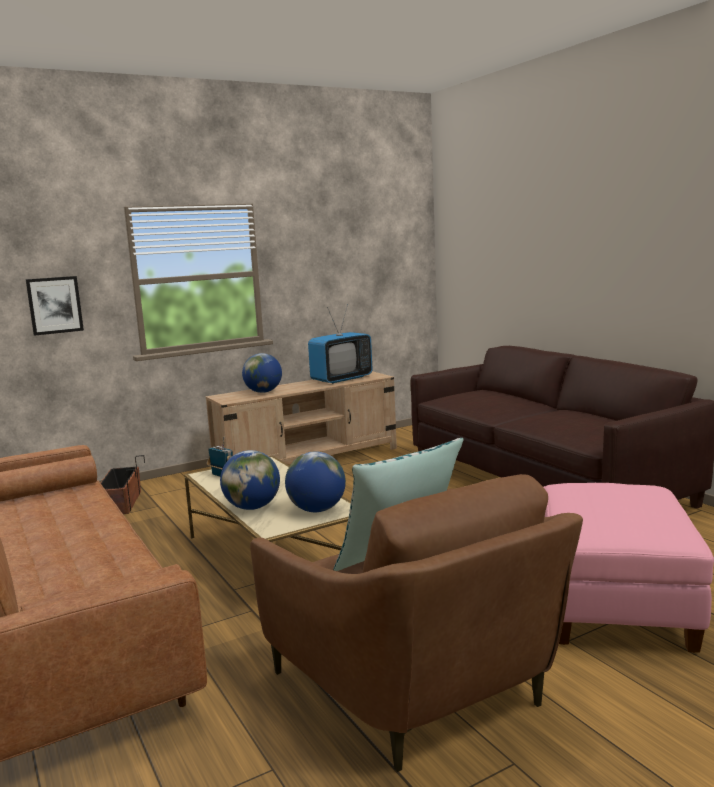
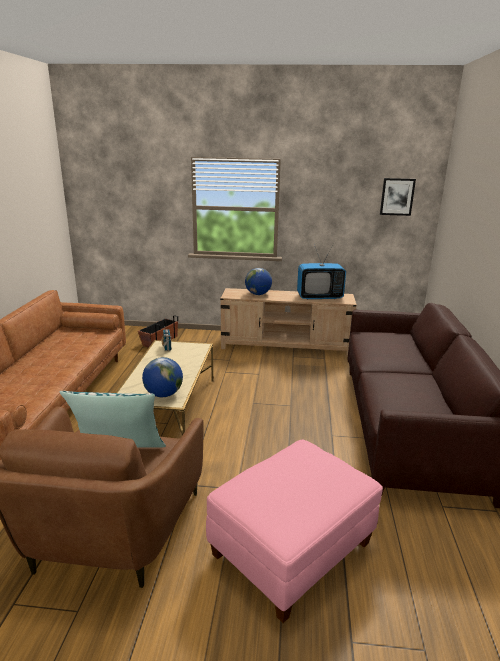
camera: 35 degrees right, 10 degrees up
picture [25,276,84,336] -> picture moved to [380,178,416,216]
globe [220,450,280,510] -> none

